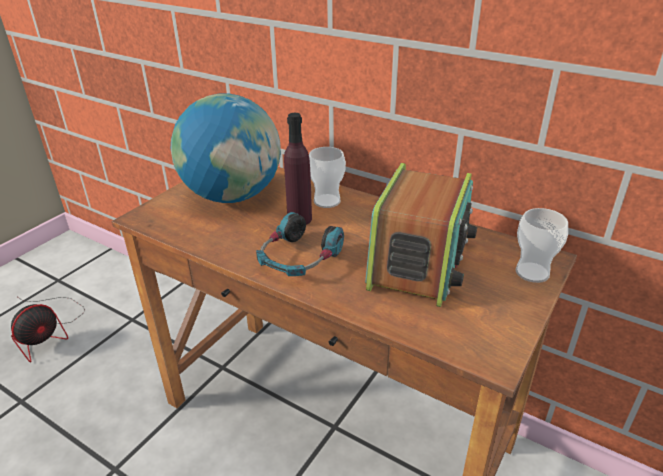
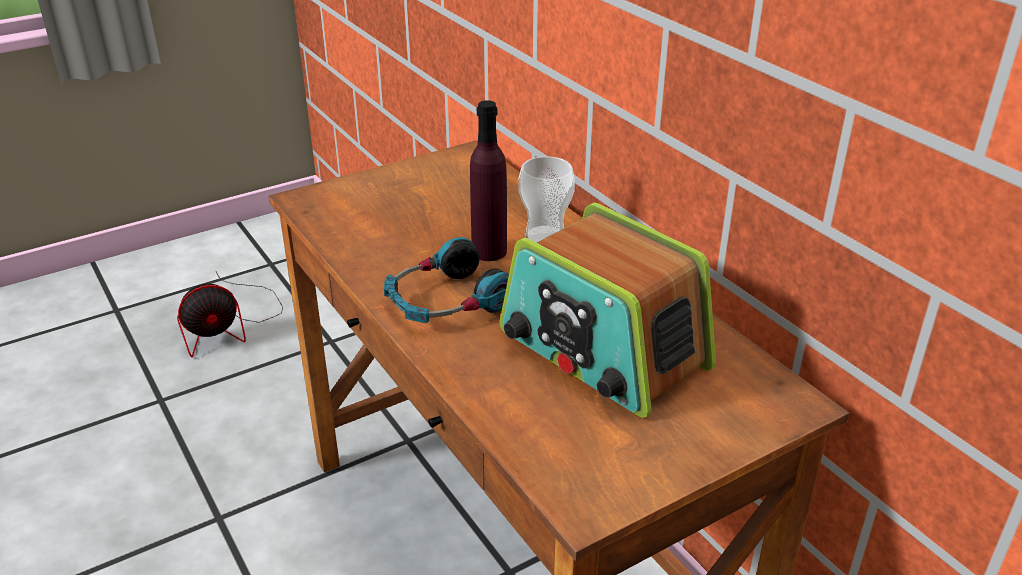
camera: 25 degrees right, 0 degrees up
globe [171,94,281,203] -> none
radio [365,163,477,307] -> radio turned 90 degrees clockwise [499,203,716,418]
cup [516,208,568,283] -> none

